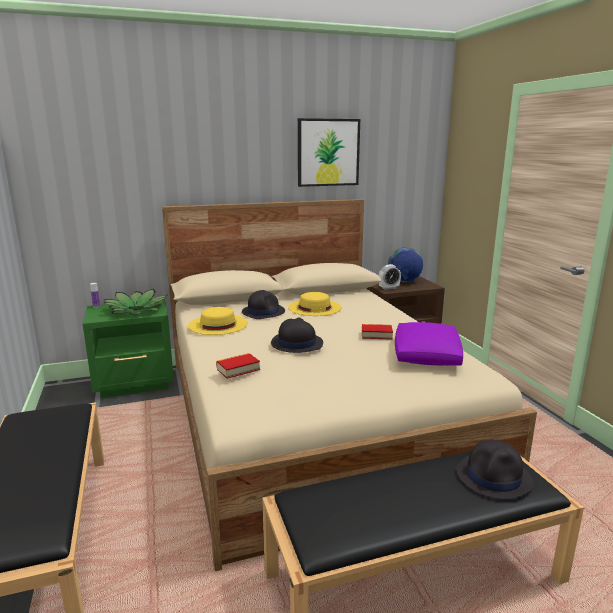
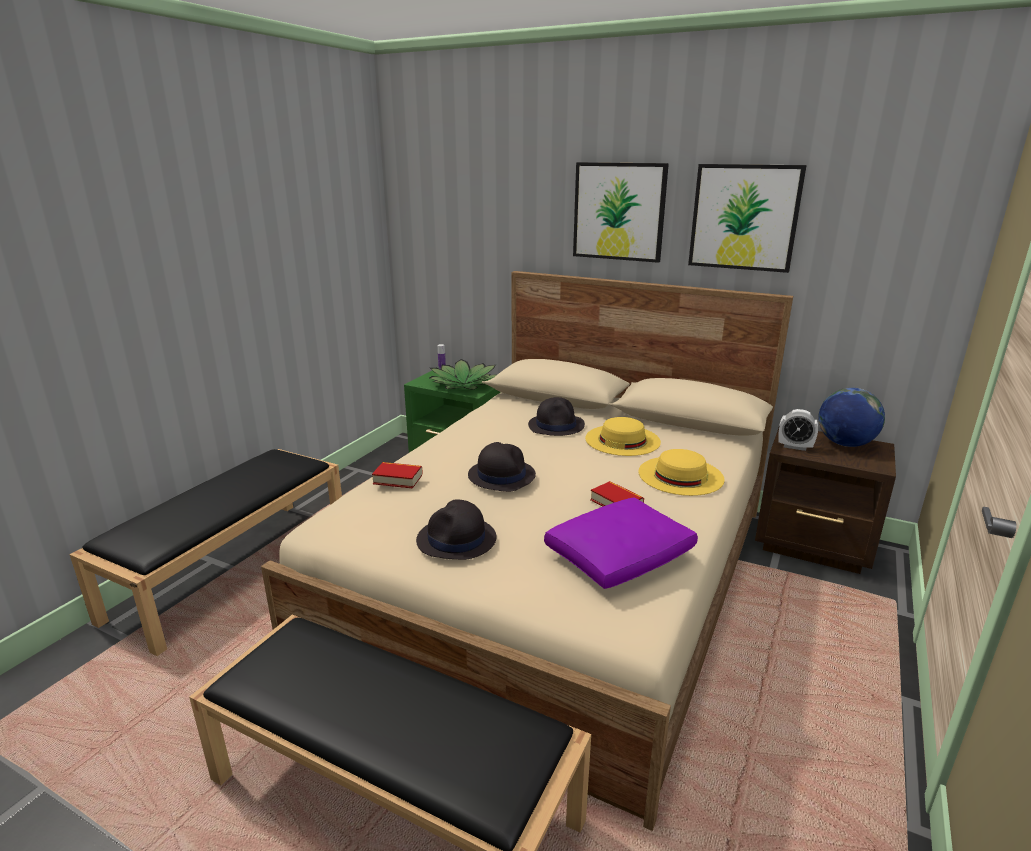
camera: 45 degrees right, 5 degrees up
yellow hat [188,307,248,335] -> yellow hat moved to [638,449,725,496]
black hat [456,440,533,500] -> black hat moved to [416,500,496,560]
none -> picture [573,162,669,263]

